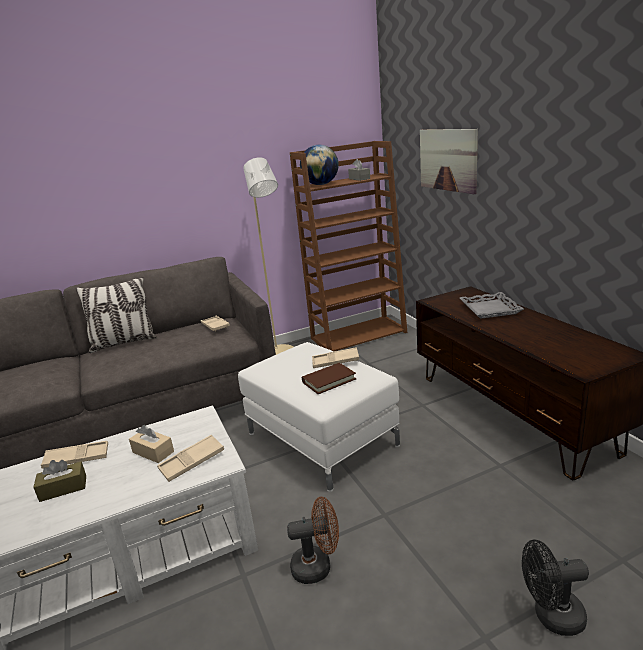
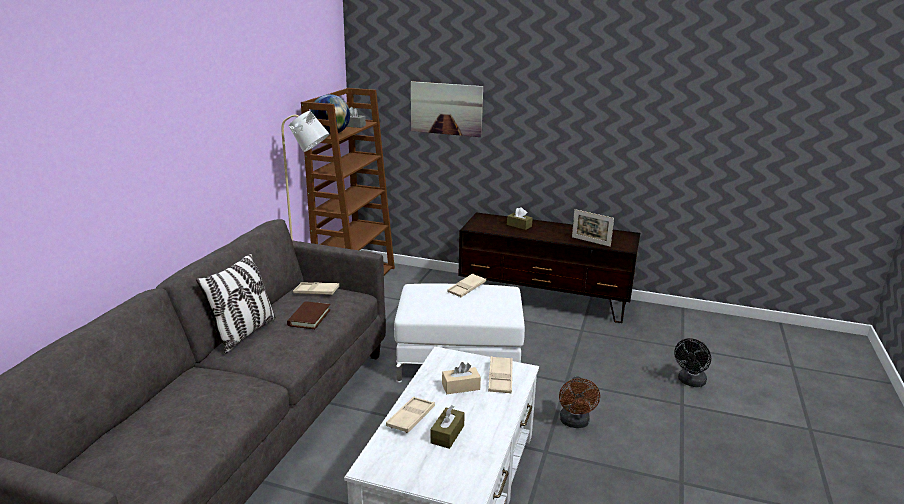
camera: 50 degrees left, 0 degrees up
brown fan [287,497,339,584] -> brown fan turned 150 degrees clockwise [559,376,600,428]
brown book [302,363,356,394] -> brown book moved to [287,301,331,329]
grey tray [460,292,524,319] -> brown tissue box [507,207,533,230]
none -> picture frame [572,209,614,247]

